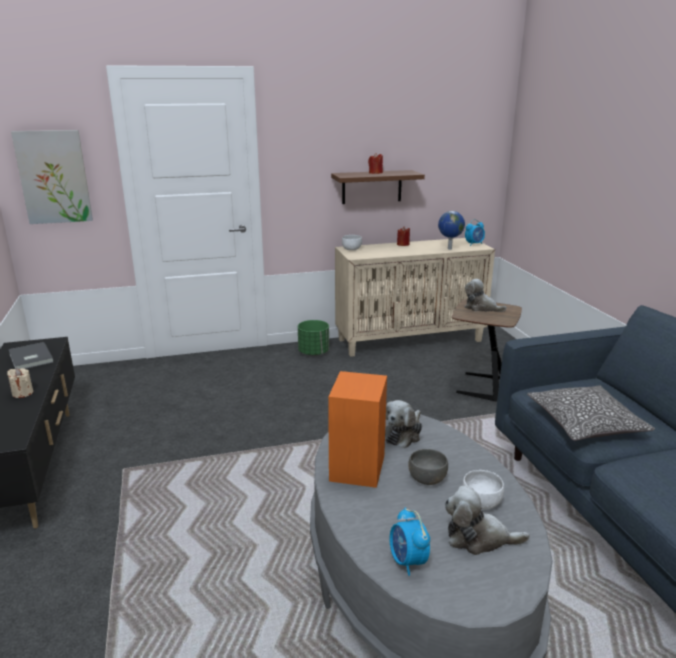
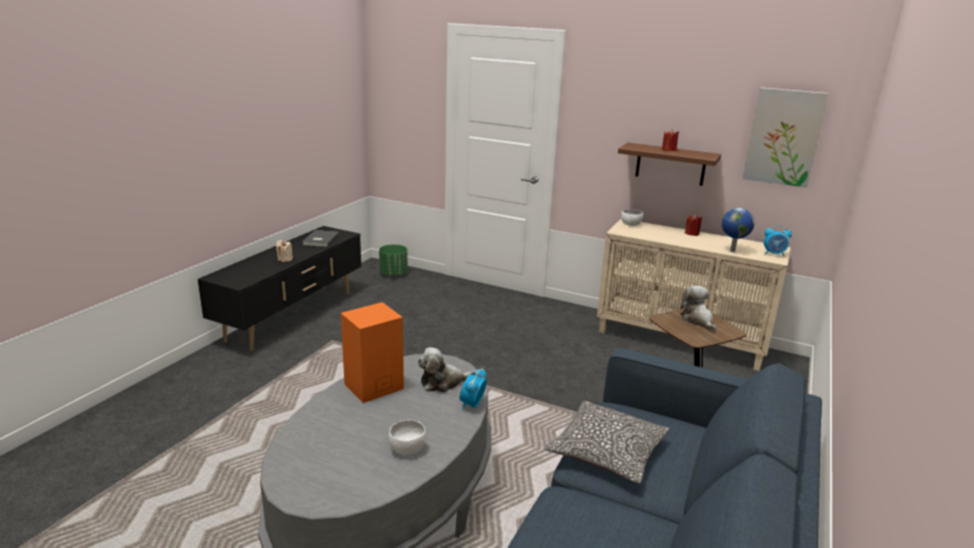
camera: 40 degrees right, 0 degrees up
picture [11,130,93,224] -> picture moved to [743,87,828,188]
green planter [298,320,329,356] -> green planter moved to [379,244,408,276]
alarm clock [389,507,430,576] -> alarm clock moved to [460,368,487,410]
grey bowl [408,449,448,485] -> none
plush toy [445,486,530,555] -> none

